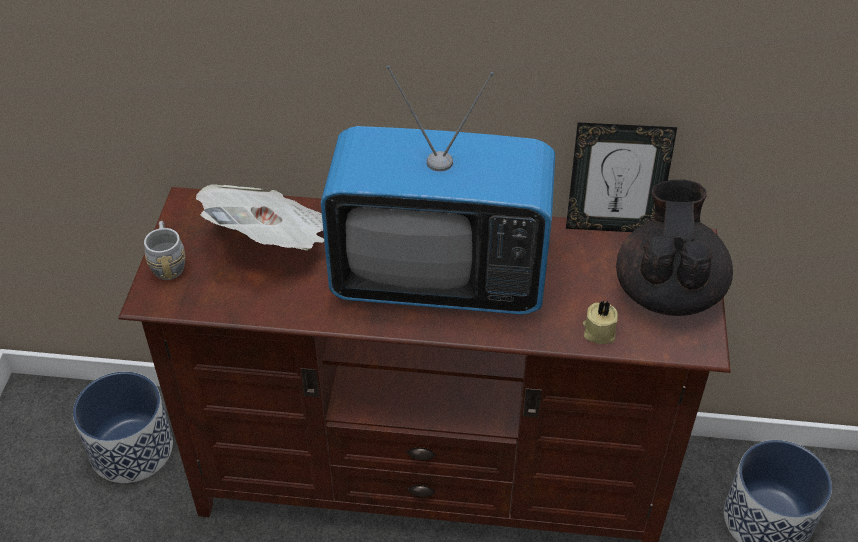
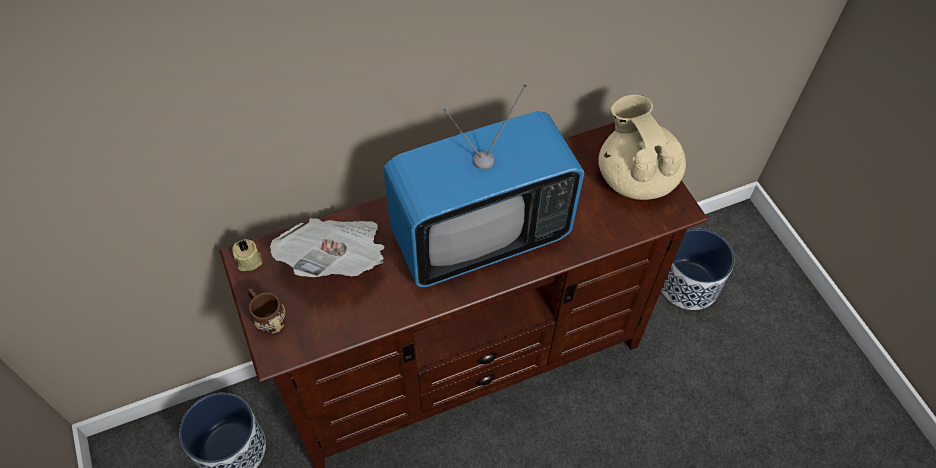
camera: 30 degrees left, 10 degrees up
grey mug [144,221,185,280] -> brown mug [247,288,285,334]
picture frame [566,122,677,232] -> none
beige candle [583,301,618,344] -> beige candle moved to [232,239,263,271]
black teapot [616,179,733,316] -> beige teapot [598,95,686,200]

